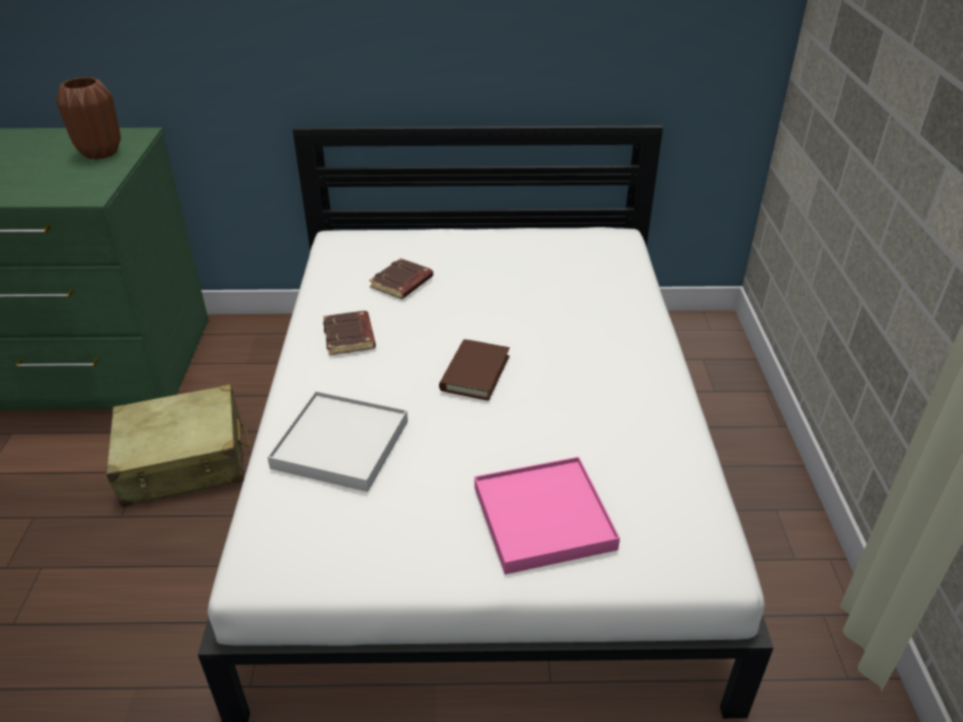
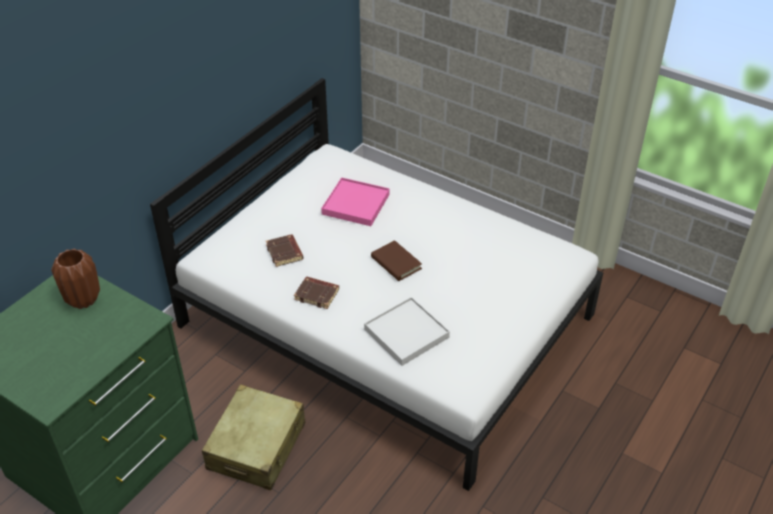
camera: 55 degrees left, 5 degrees up
pink tray [475,457,620,574] -> pink tray moved to [321,177,390,226]

